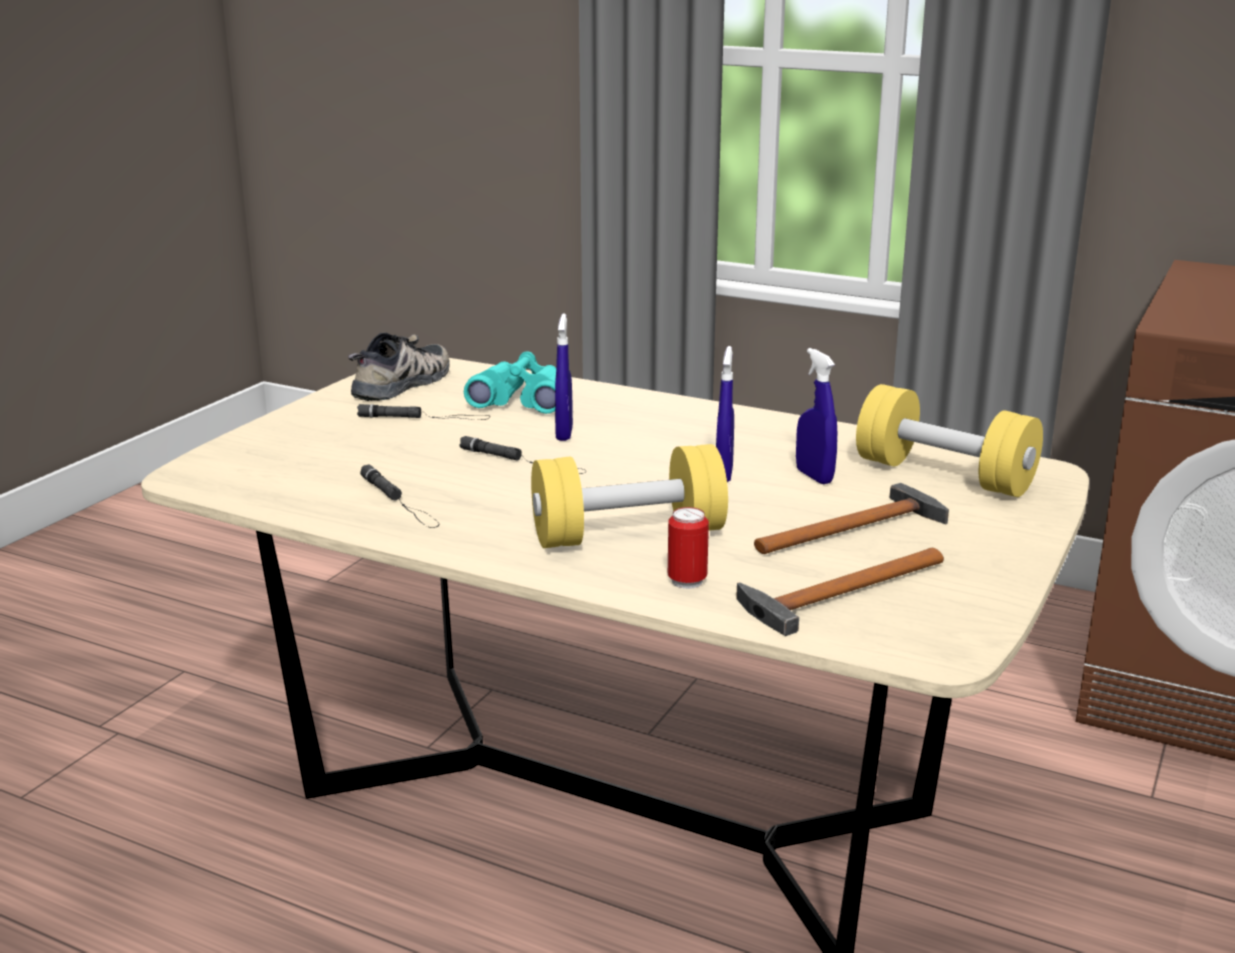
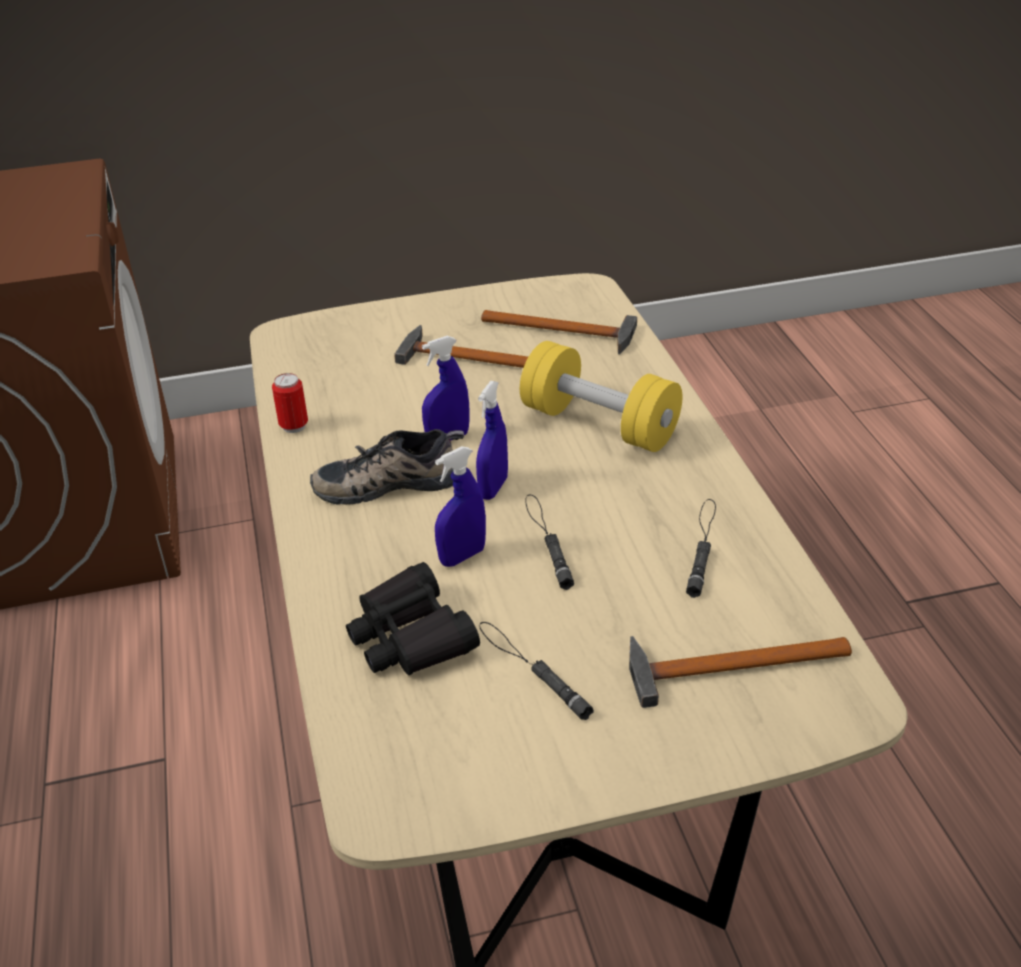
camera: 130 degrees left, 15 degrees up
shoe [348,332,450,401] -> shoe moved to [310,429,464,505]
turquoise binoculars [464,351,556,414] -> black binoculars [346,562,480,675]
can [668,507,709,589] -> can moved to [272,373,308,433]
blue spray bottle [796,348,838,484] -> blue spray bottle moved to [476,381,508,500]
yellow dumbbell [856,384,1043,497] -> none
none -> hammer [629,636,852,708]

